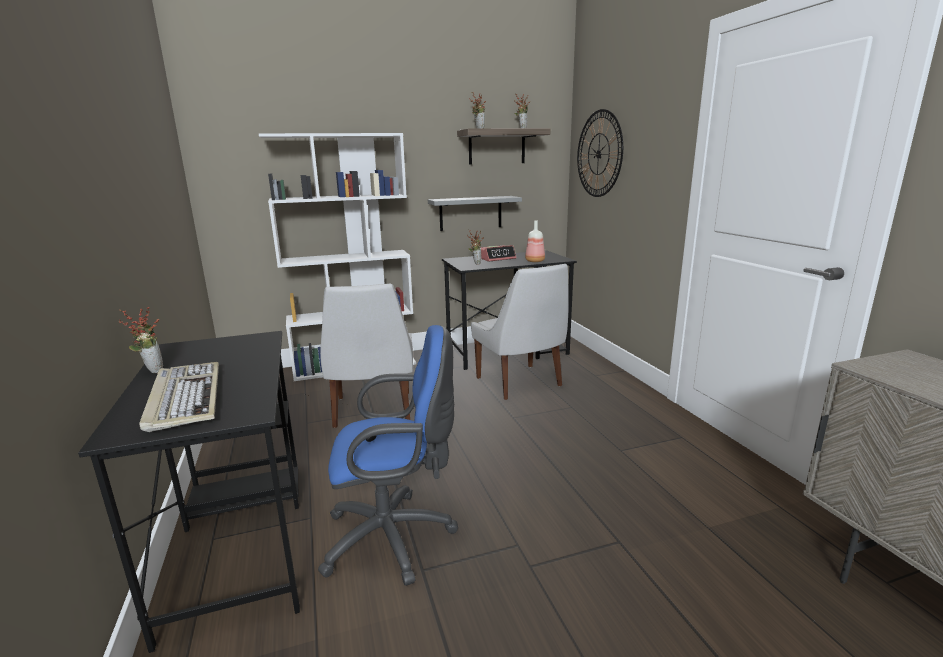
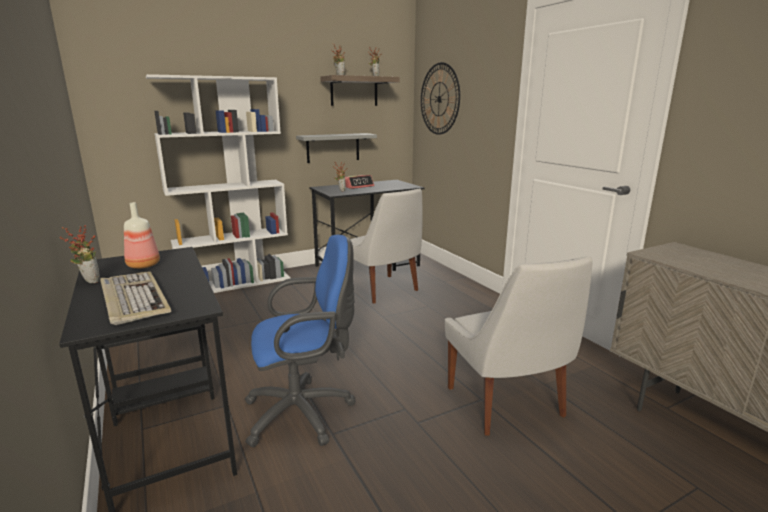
camera: 10 degrees left, 0 degrees up
white chair [320,284,413,428] -> white chair moved to [445,256,593,436]
bottle [525,221,545,262] -> bottle moved to [124,202,160,269]

